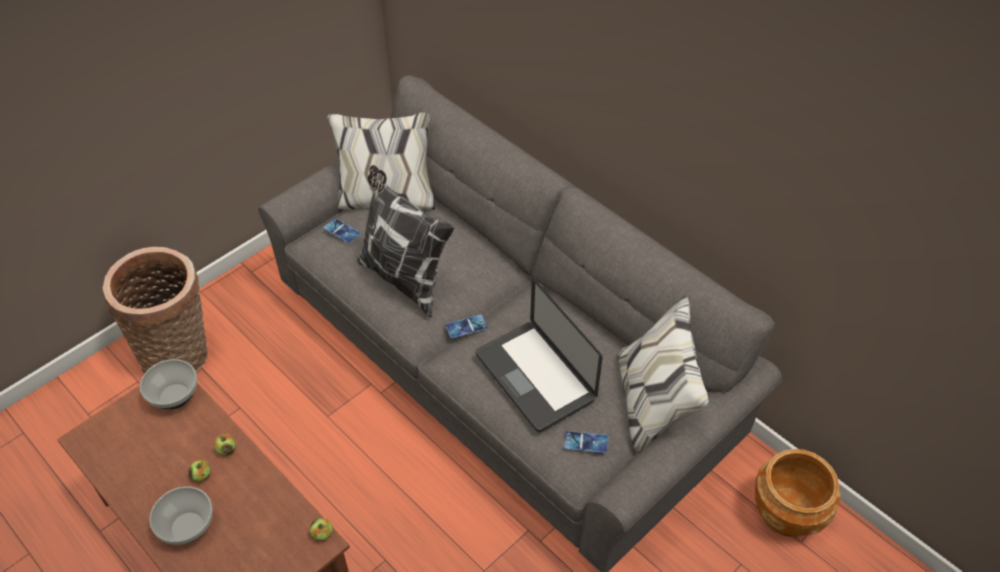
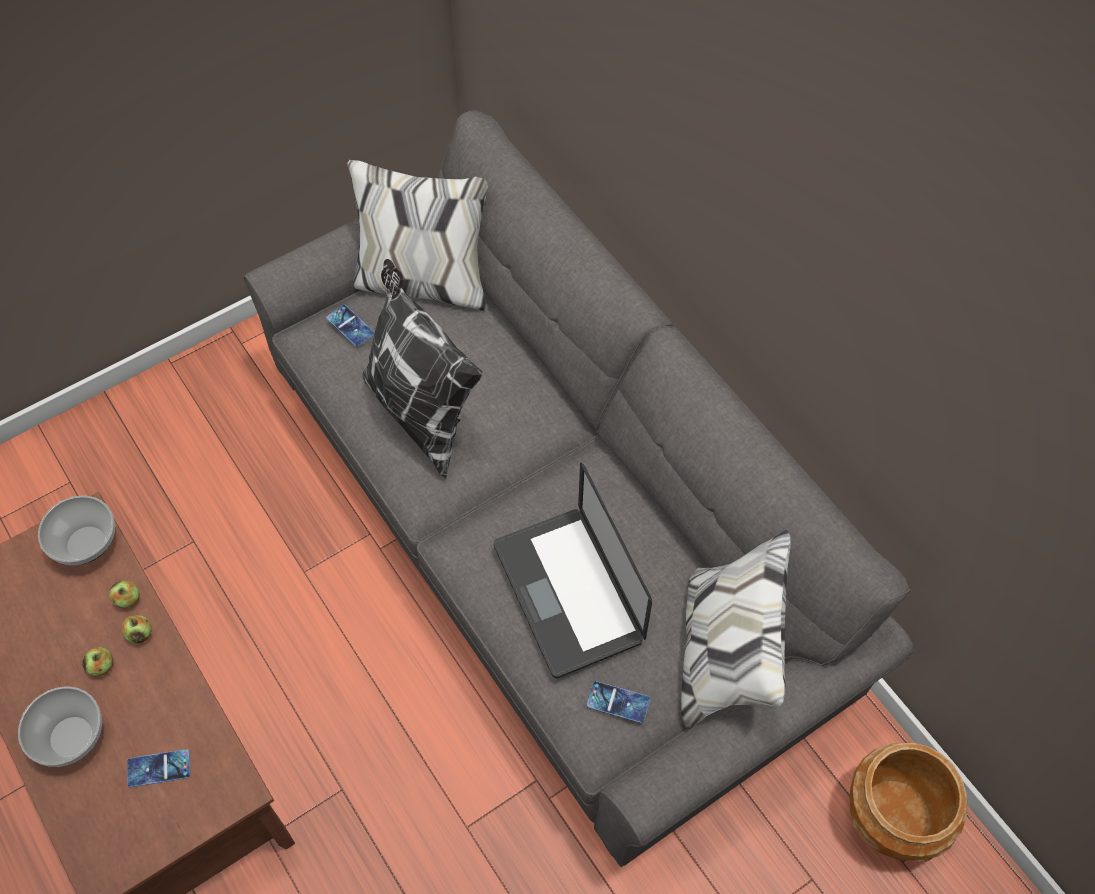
camera: 10 degrees right, 10 degrees up
basket [102,247,208,374] -> none
apple [310,518,333,541] -> apple moved to [109,581,140,608]
phone [445,315,488,338] -> phone moved to [127,749,190,787]

